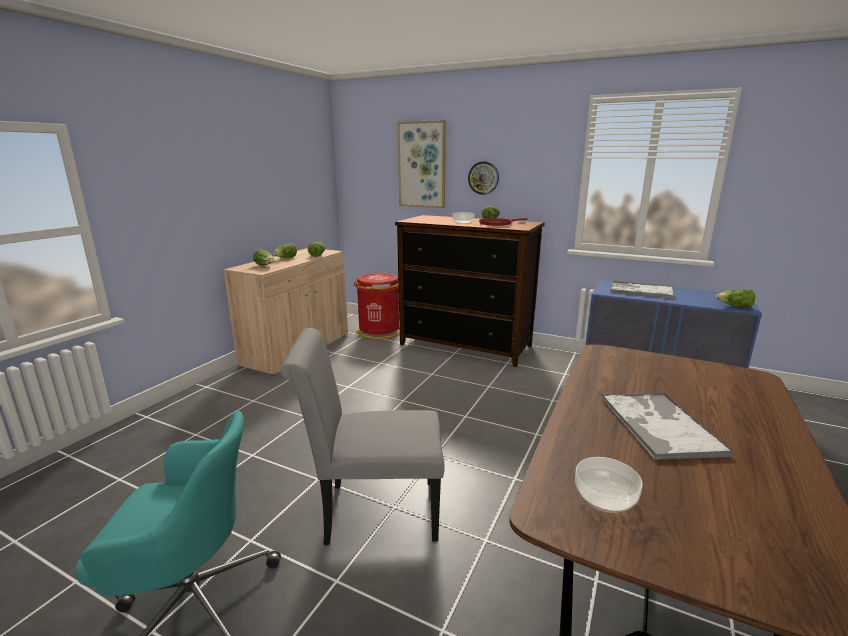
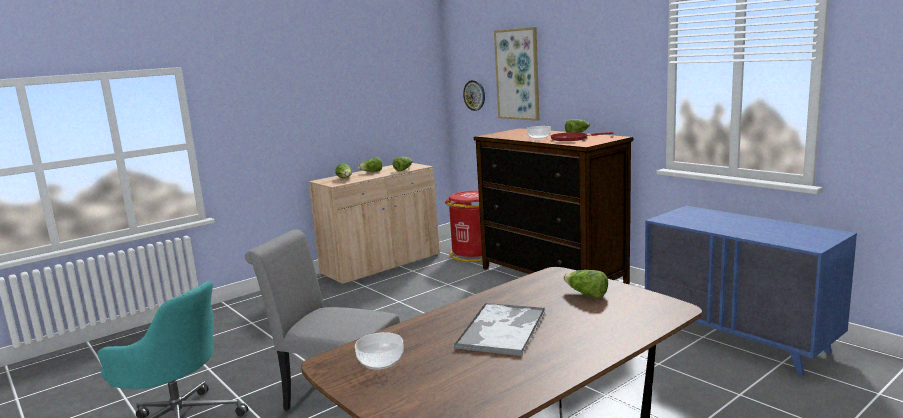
camera: 25 degrees right, 5 degrees down
wall clock [468,161,499,195] -> wall clock moved to [463,80,485,111]
tray [610,281,675,299] -> none
lettuce [716,289,755,308] -> lettuce moved to [564,270,608,298]

